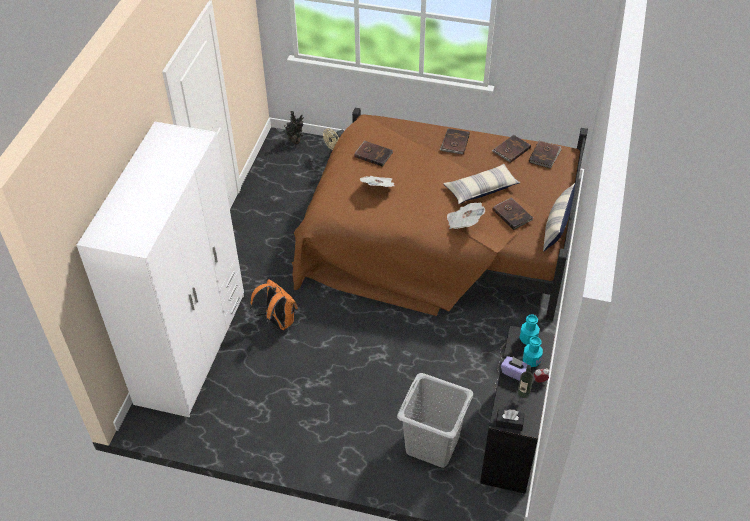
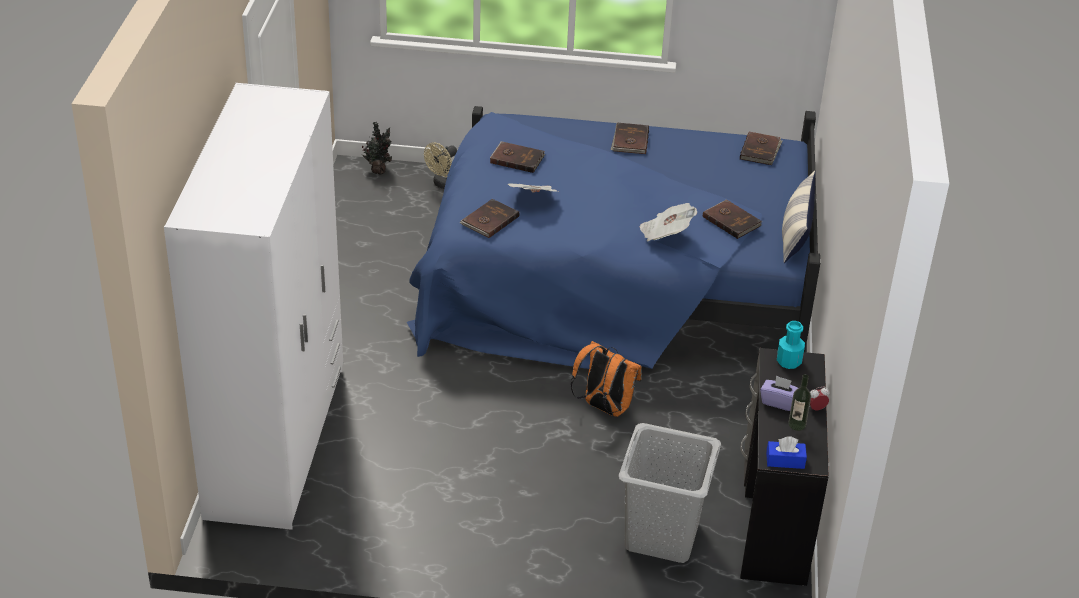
camera: 10 degrees left, 10 degrees down
orange backpack [250,279,298,330] -> orange backpack moved to [571,341,642,417]
brown bed [292,108,588,321] -> blue bed [407,106,820,369]
pillow [443,164,520,204] -> none
brown book [492,135,531,163] -> brown book moved to [459,199,520,238]
black tissue box [496,409,524,431] -> blue tissue box [766,436,807,469]
turquoise bottle [523,336,543,367] -> none

